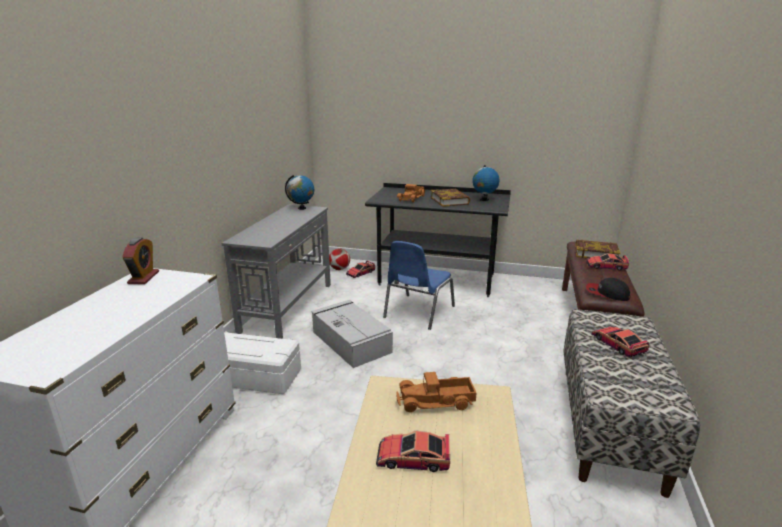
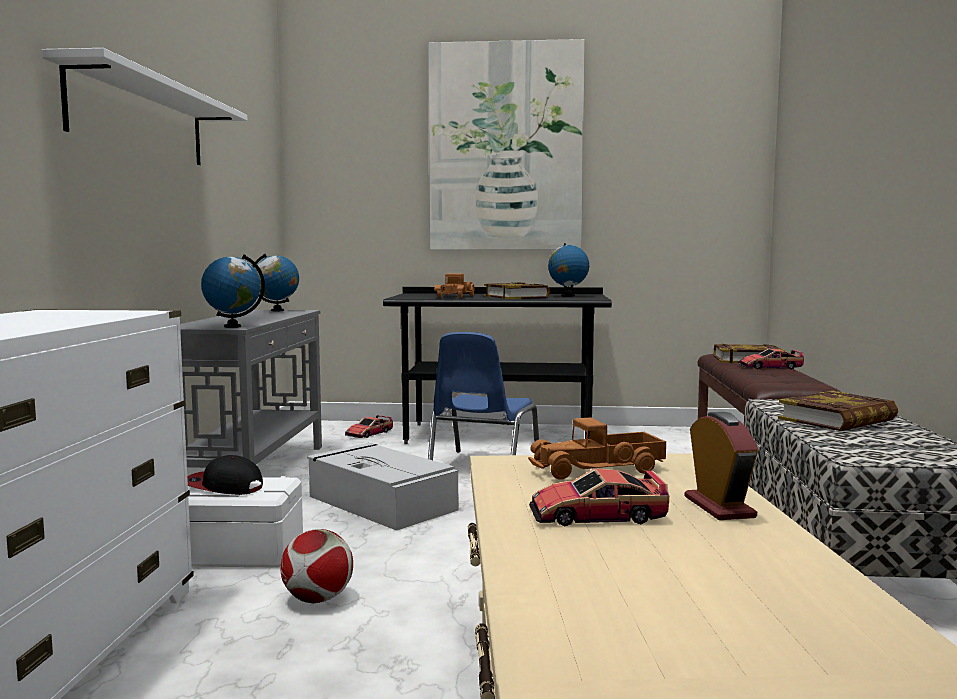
camera: 10 degrees left, 15 degrees down
alarm clock [122,237,159,284] -> alarm clock moved to [685,412,758,520]
football [329,249,350,270] -> football moved to [281,529,353,603]
cap [586,278,630,301] -> cap moved to [187,455,263,495]
toy car [591,327,649,357] -> book [778,391,898,431]
none -> white shelf [42,48,247,165]
none -> globe [201,254,265,328]
none -> picture [428,39,585,250]

